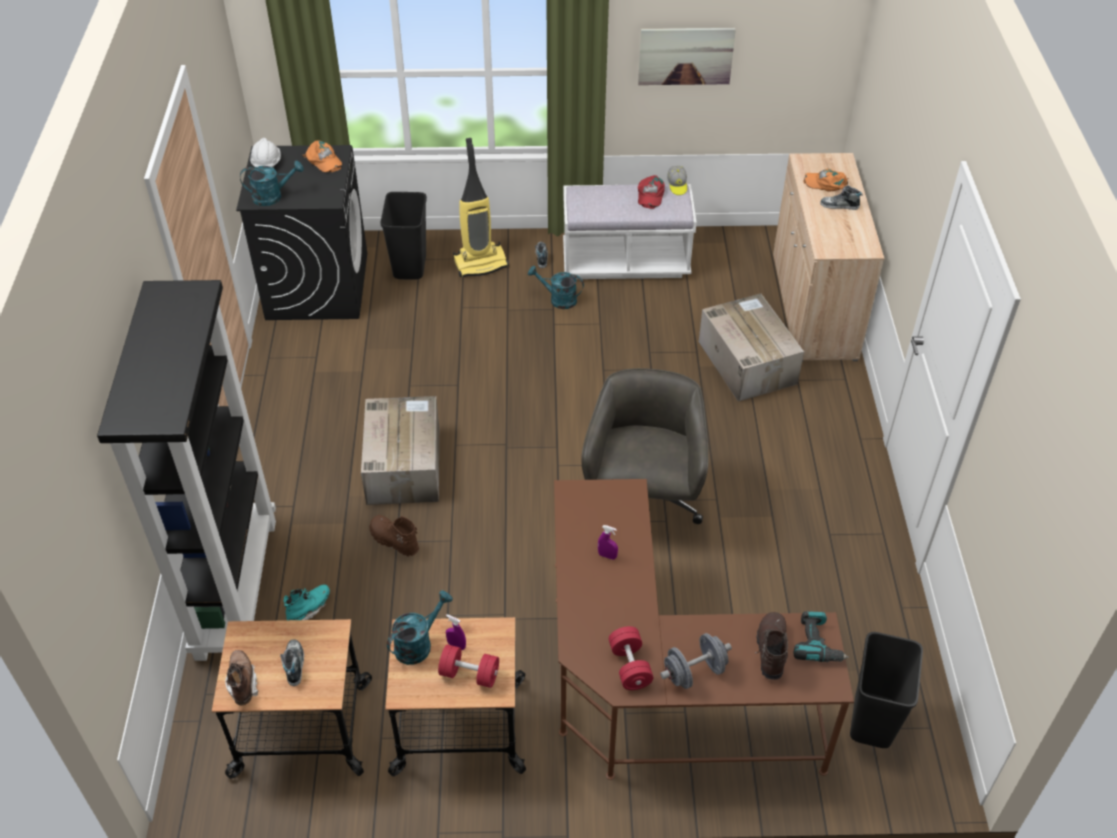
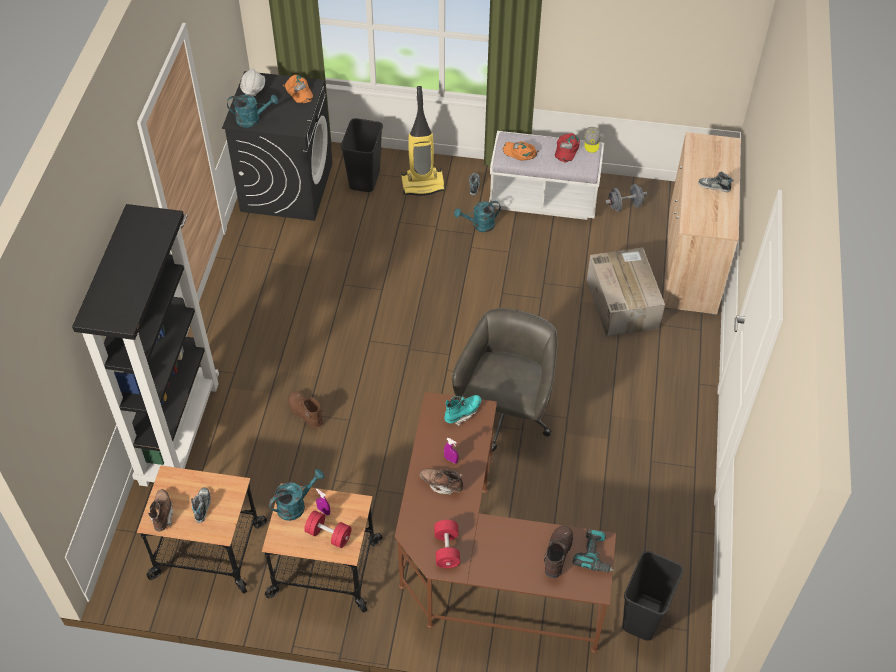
camera: 10 degrees right, 5 degrees up
turquoise boot [284,585,330,620] -> turquoise boot moved to [444,395,481,426]
cardboard box [361,396,439,505] -> none
turquoise watering can [528,266,584,309] -> turquoise watering can turned 45 degrees counterclockwise [454,201,501,232]
picture [638,28,736,85] -> none
grey dumbbell [660,633,732,689] -> grey dumbbell moved to [605,184,647,212]
orange cap [803,168,848,192] -> orange cap moved to [503,141,539,160]
none -> brown boot [420,469,463,495]

